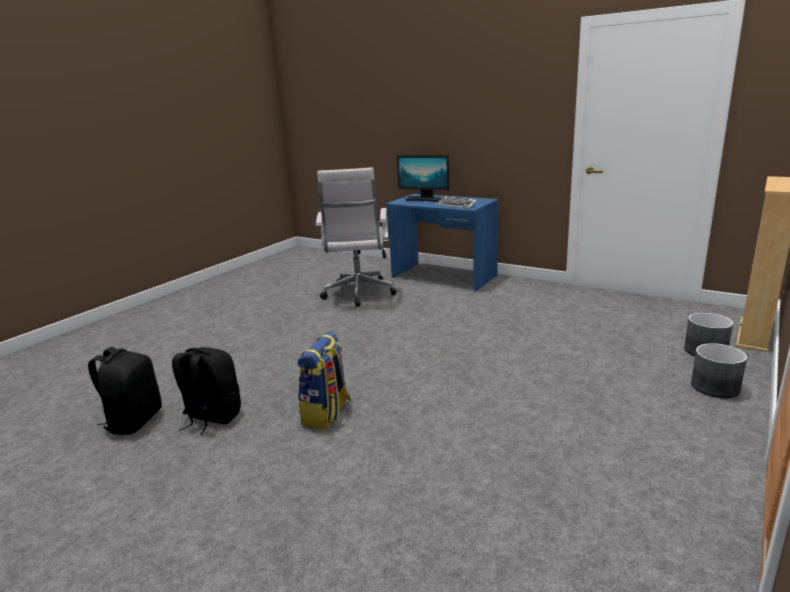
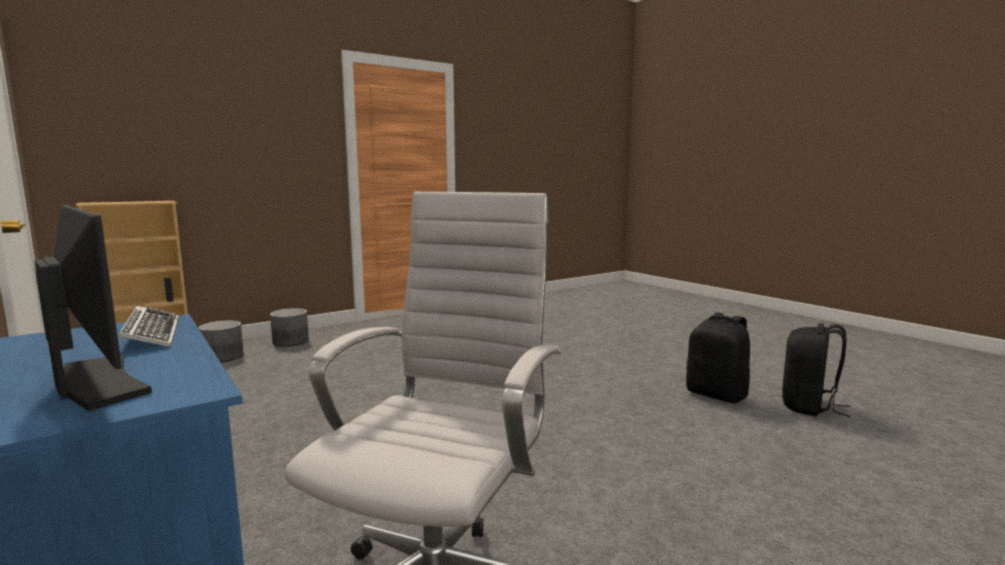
camera: 160 degrees left, 10 degrees down
backpack [298,332,351,429] -> none

